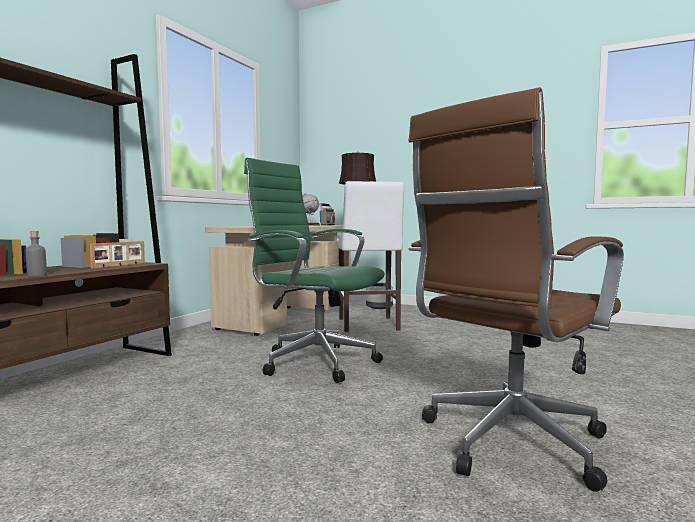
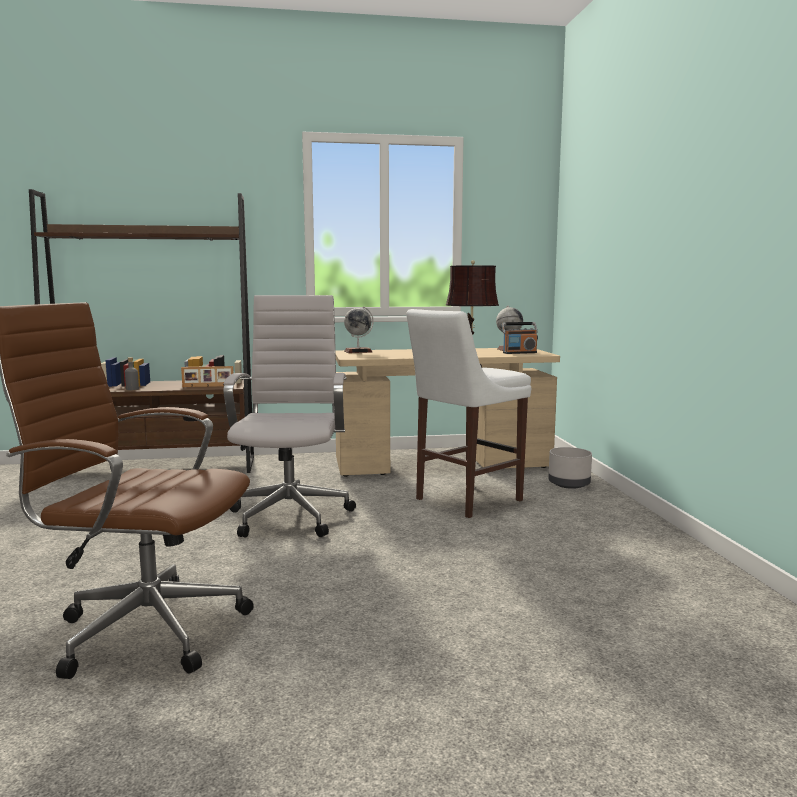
camera: 55 degrees right, 5 degrees up
green office chair [244,158,385,383] -> white office chair [223,295,356,538]
none -> globe [344,306,374,353]

